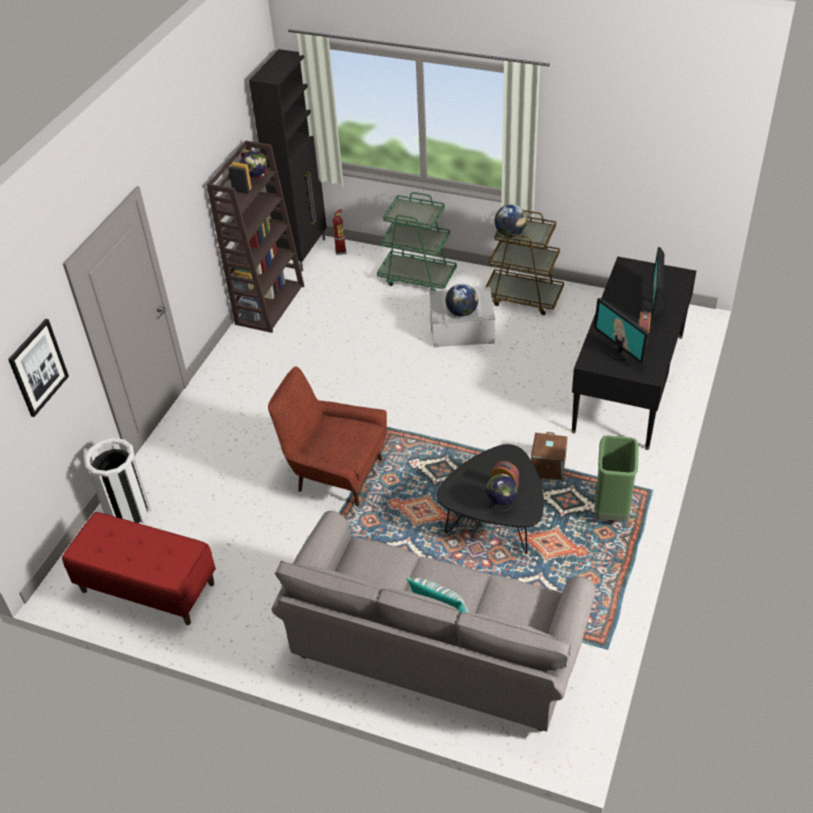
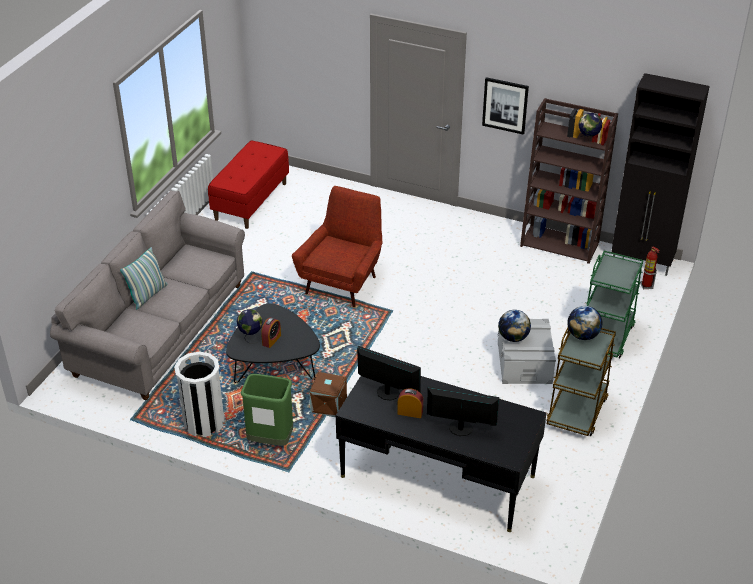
camera: 90 degrees right, 5 degrees down
picture [8,319,69,417] -> picture moved to [482,77,529,135]
white trash can [84,438,151,523] -> white trash can moved to [174,351,224,437]
monitor [594,298,649,364] -> monitor turned 60 degrees clockwise [357,346,421,401]

